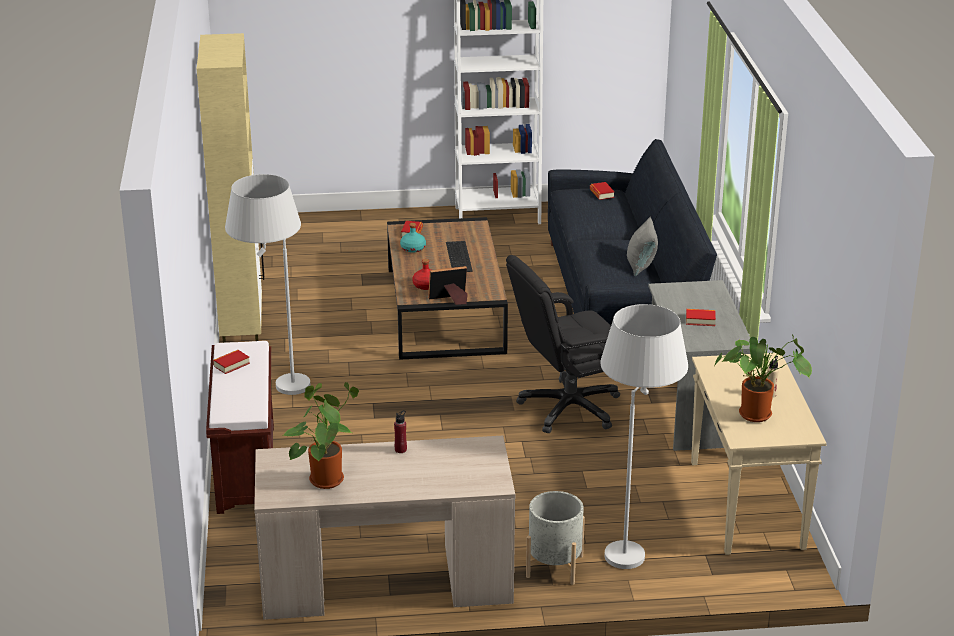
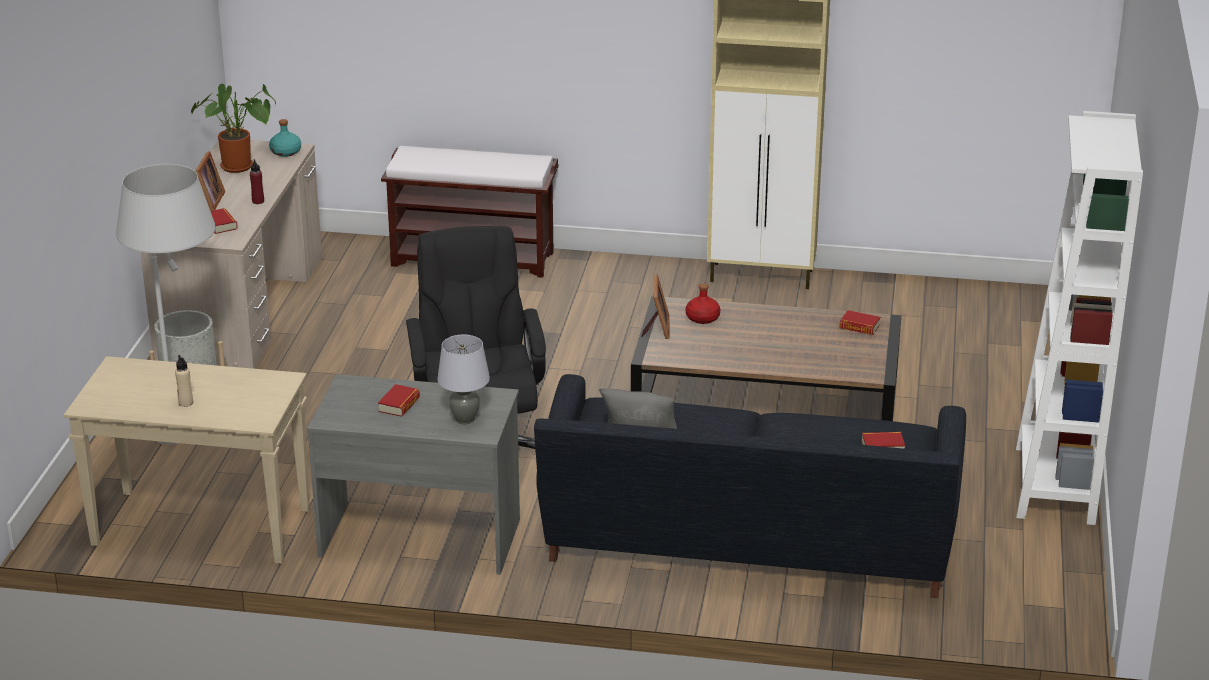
camera: 105 degrees right, 0 degrees up
book [213,350,250,374] -> book moved to [211,208,238,234]
white floor lamp [225,174,311,395] -> none
turquoise bottle [400,223,426,253] -> turquoise bottle moved to [269,119,301,157]
keyboard [446,241,473,272] -> none
potted plant [715,334,812,422] -> none
none -> picture frame [195,151,225,211]
none -> grey table lamp [437,335,490,424]

